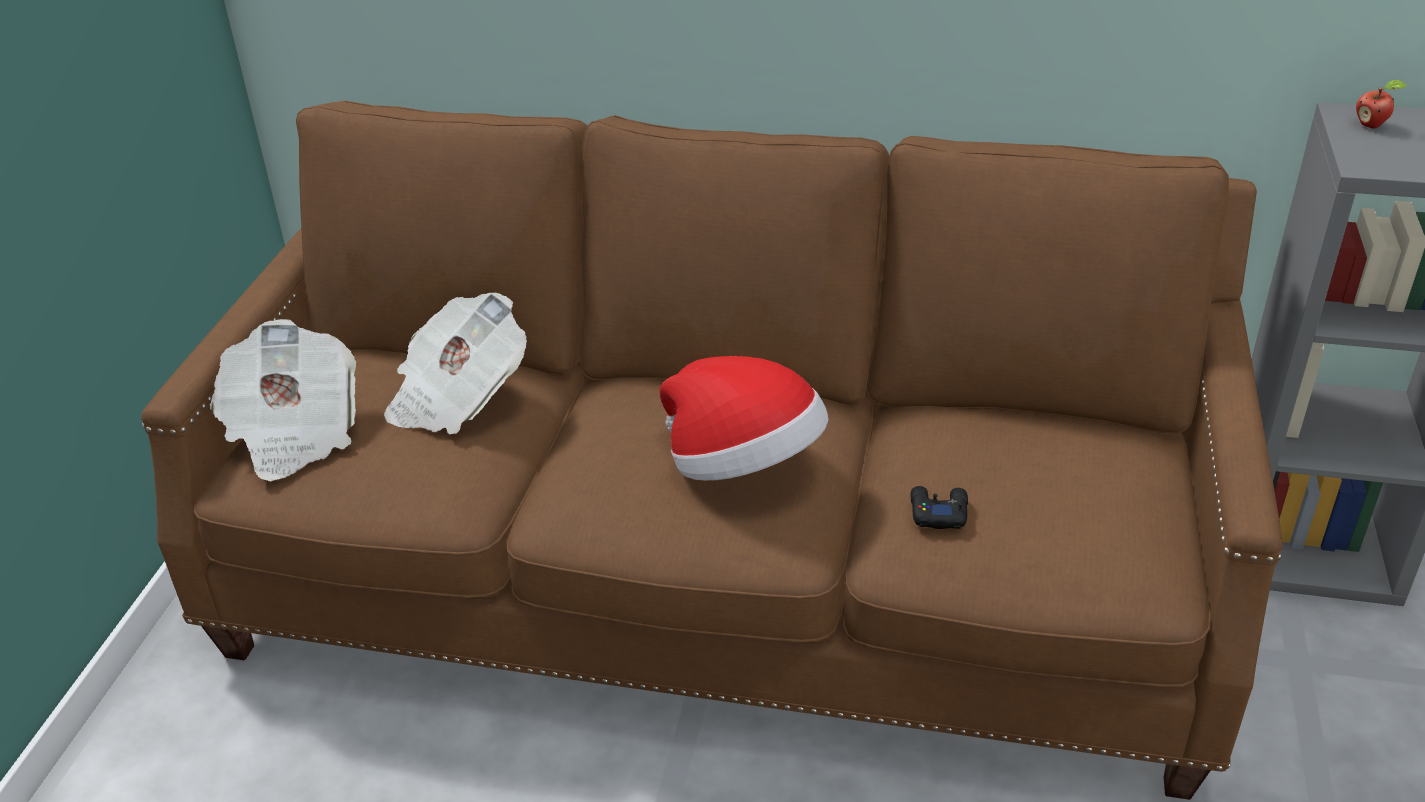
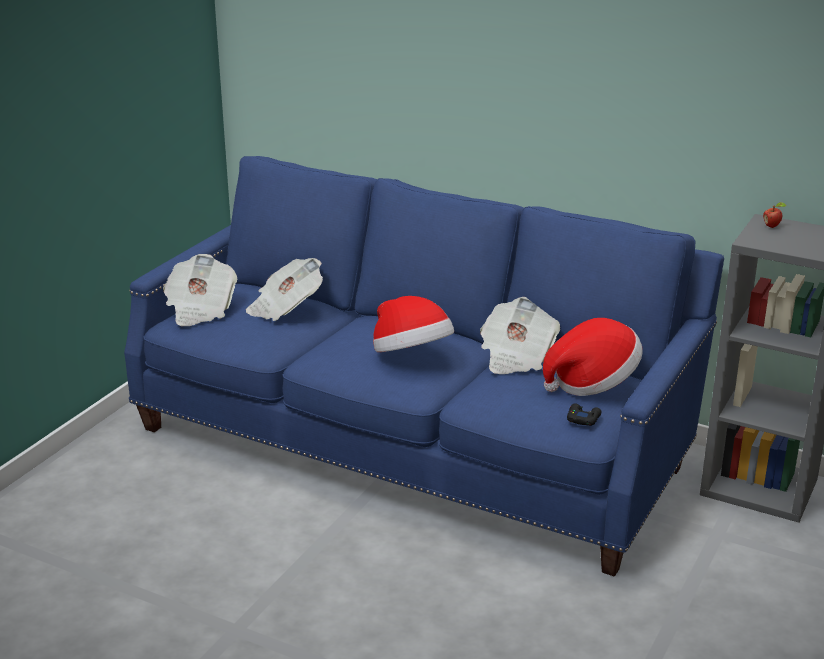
camera: 15 degrees right, 10 degrees down
brown sofa [141,101,1283,800] -> blue sofa [124,156,724,576]
black game controller [911,486,968,529] -> black game controller moved to [567,403,601,426]
none -> newspaper [480,297,560,374]
none -> hat [543,318,643,396]

